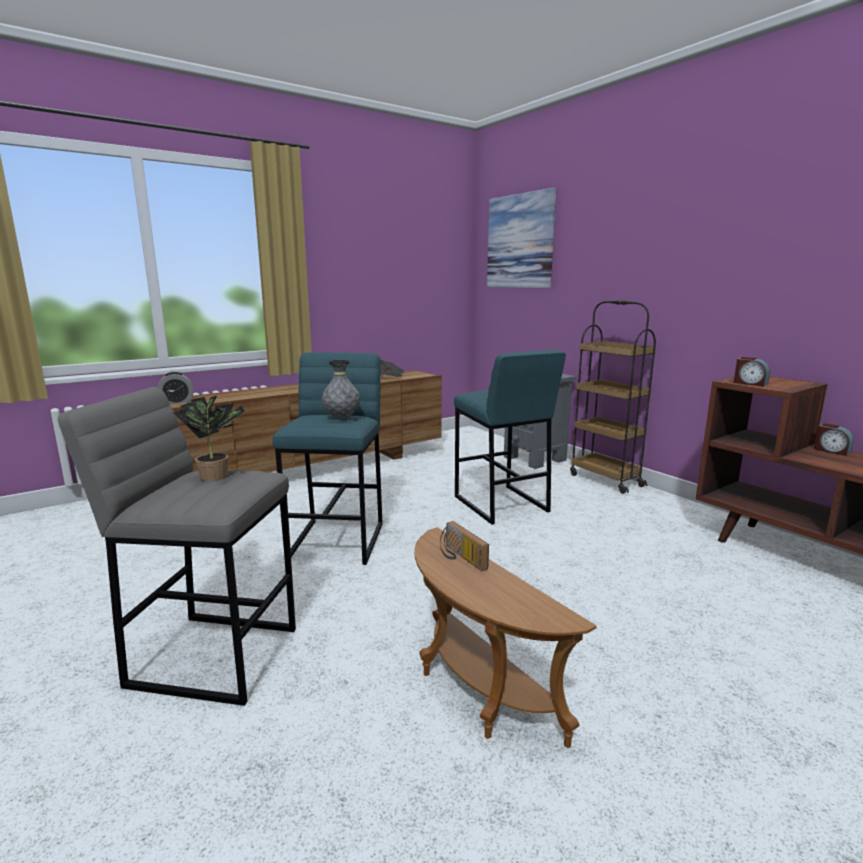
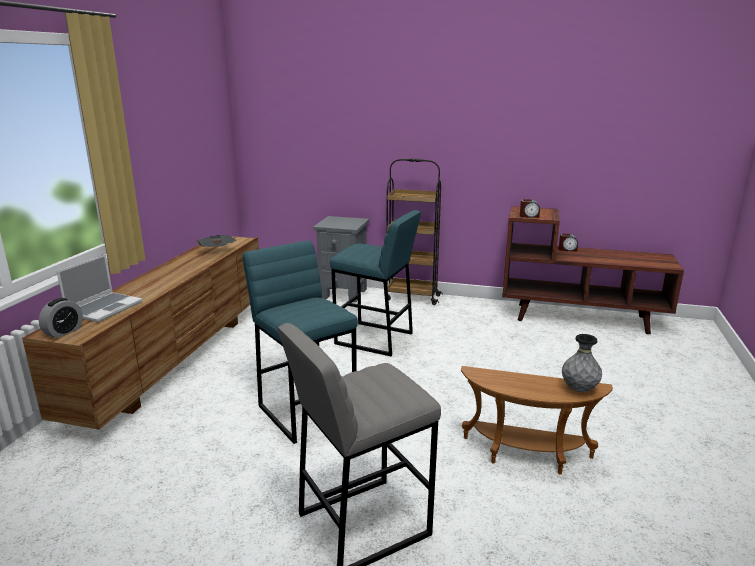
camera: 40 degrees left, 5 degrees up
potted plant [173,396,245,481] -> none
grey vase [322,360,360,418] -> grey vase moved to [562,334,602,392]
radio [440,521,489,571] -> none
picture [487,188,556,289] -> none
none -> laptop [57,254,143,322]

